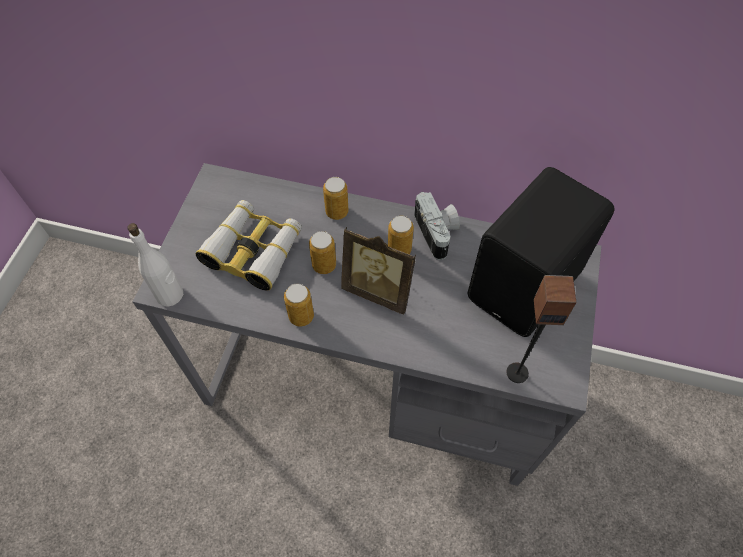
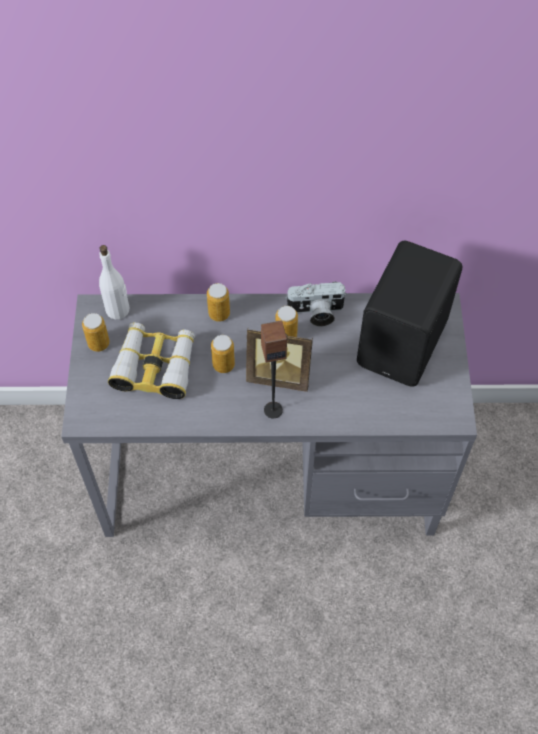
camera: 15 degrees left, 0 degrees up
white bottle [127,223,183,306] -> white bottle moved to [99,245,129,320]
can [284,284,314,327] -> can moved to [82,313,110,352]
camera [414,192,460,260] -> camera turned 120 degrees clockwise [285,282,347,326]
speaker [506,275,576,383] -> speaker moved to [261,320,287,418]

